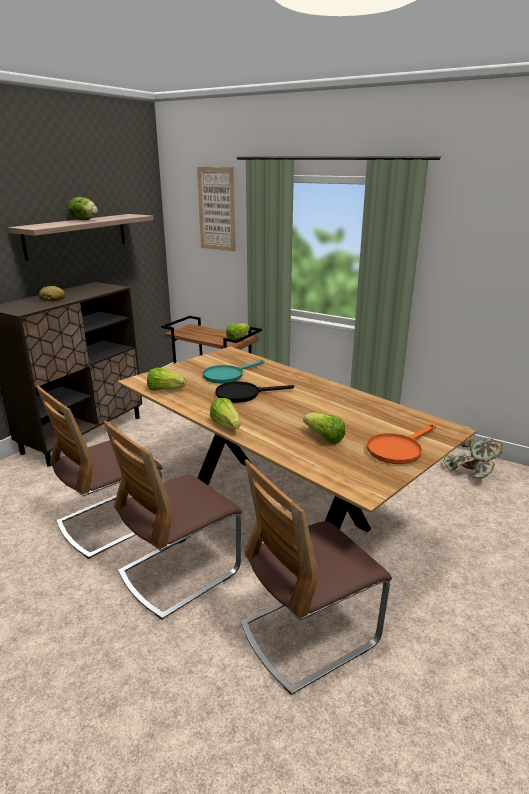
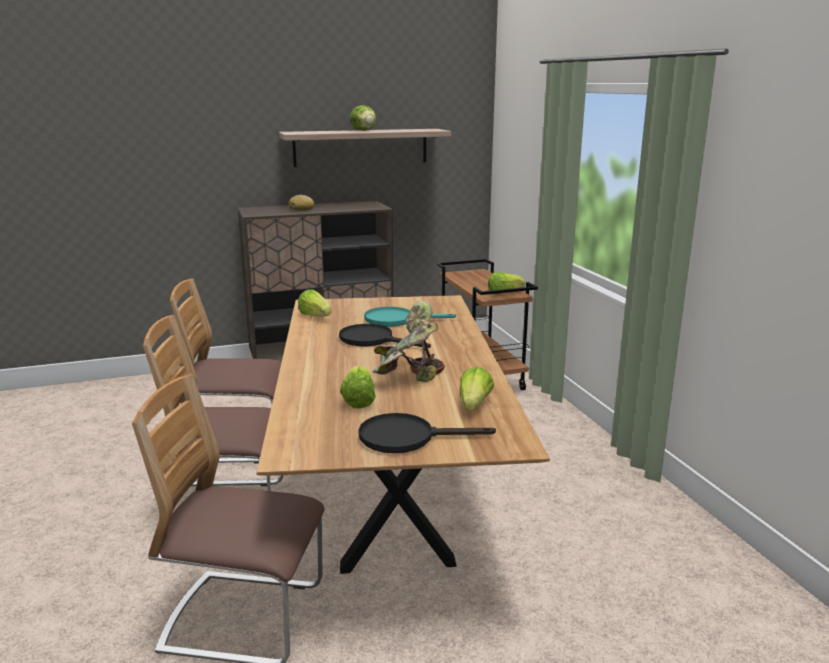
camera: 40 degrees right, 5 degrees down
picture [197,167,236,251] -> none
lettuce [210,398,241,429] -> lettuce moved to [459,366,494,410]
orange frying pan [367,424,436,464] -> black frying pan [358,413,496,453]
potted plant [443,426,502,479] -> potted plant moved to [373,301,445,382]

